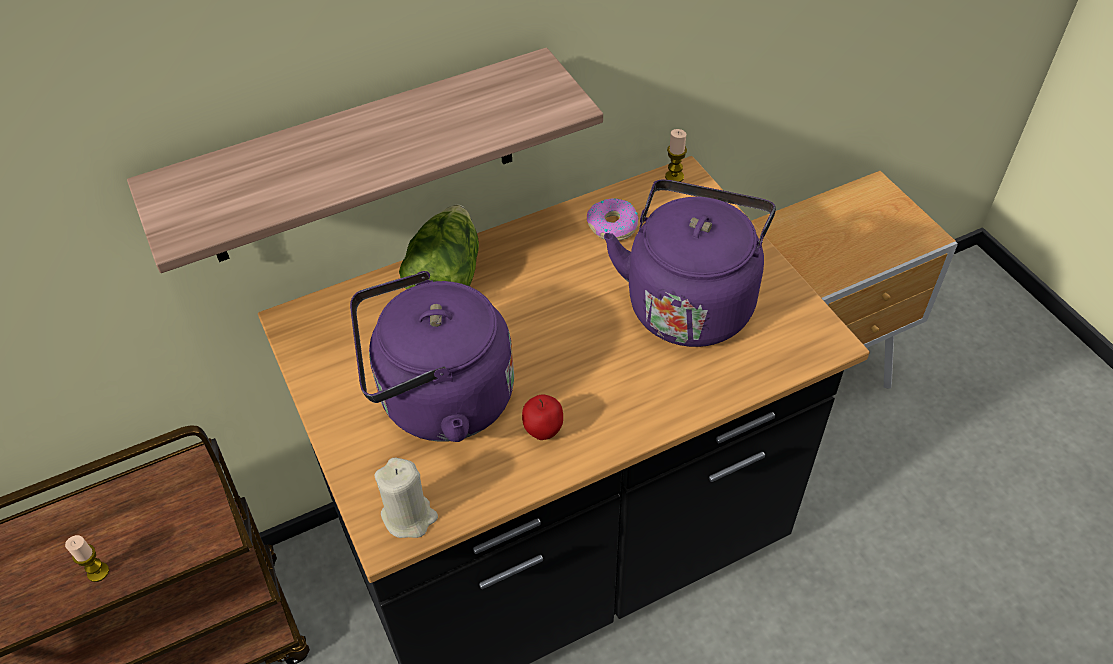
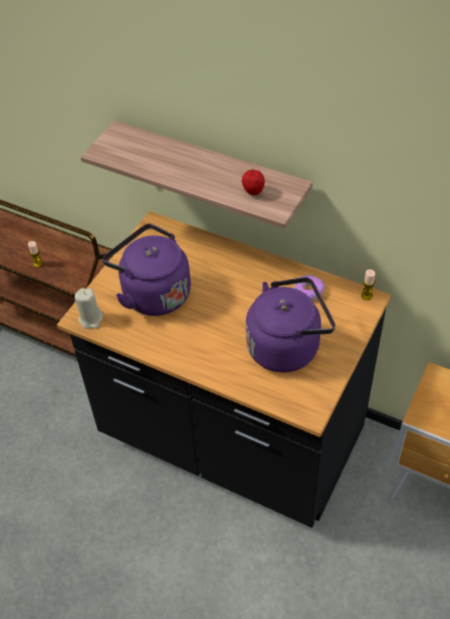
camera: 55 degrees right, 0 degrees up
lettuce [399,205,479,289] -> none
apple [522,395,563,440] -> apple moved to [242,169,265,195]

